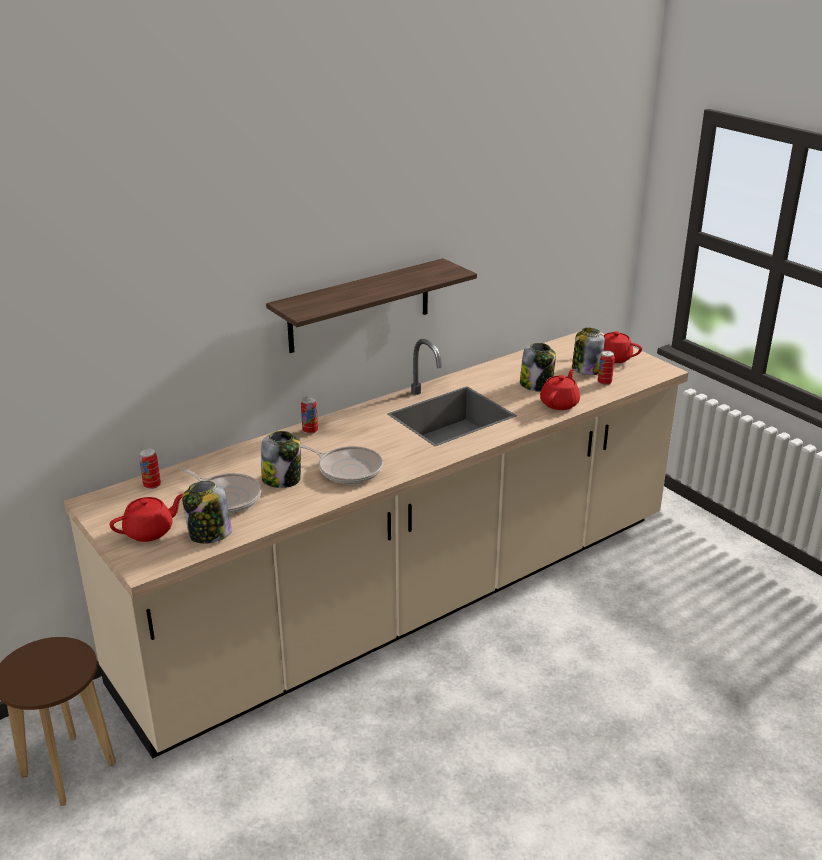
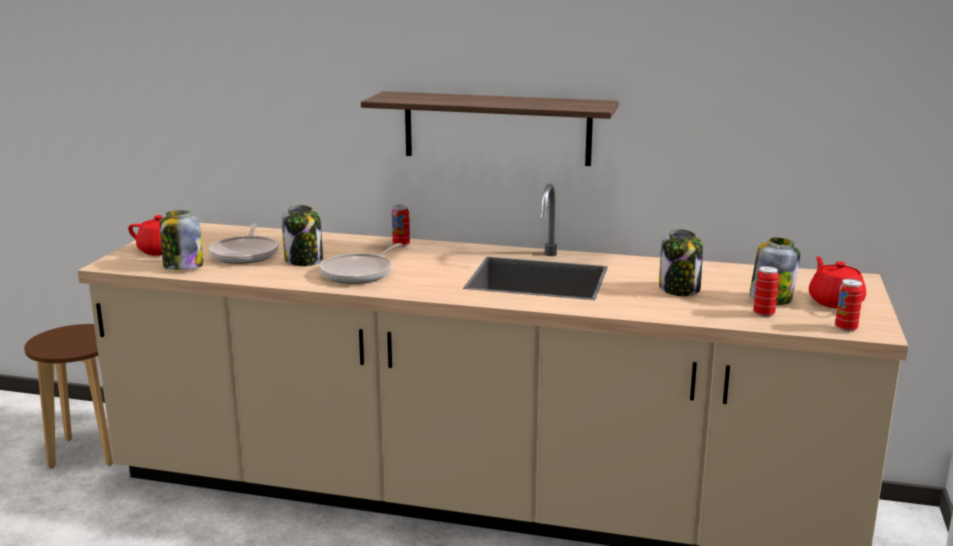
camera: 50 degrees right, 10 degrees down
can [139,448,161,489] -> can moved to [835,279,863,332]
frying pan [301,444,383,484] -> frying pan turned 45 degrees clockwise [319,243,402,284]
red teapot [540,369,580,410] -> none

